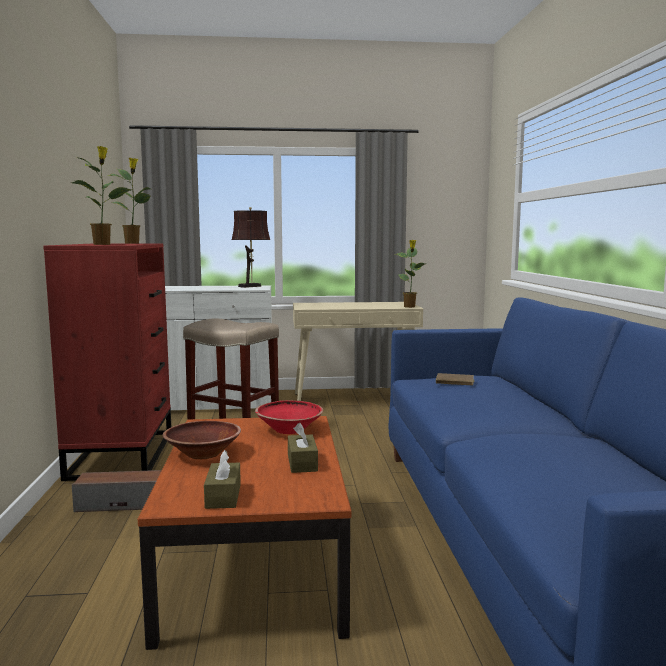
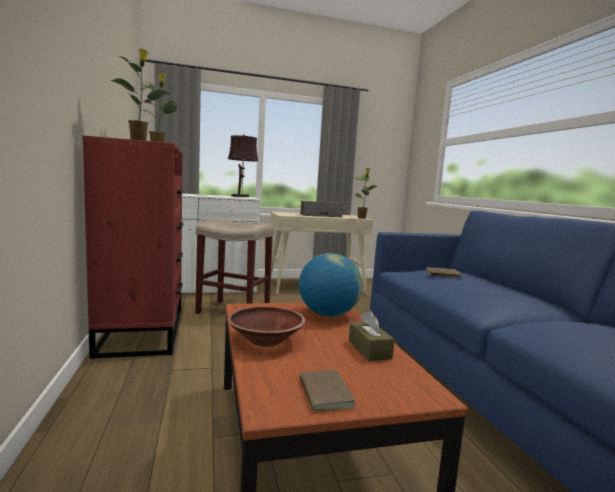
camera: 10 degrees left, 0 degrees up
speaker [72,470,162,512] -> speaker moved to [300,201,343,217]
brown tissue box [204,450,241,509] -> brown book [298,370,355,411]
red bowl [255,400,323,434] -> globe [299,253,362,317]

